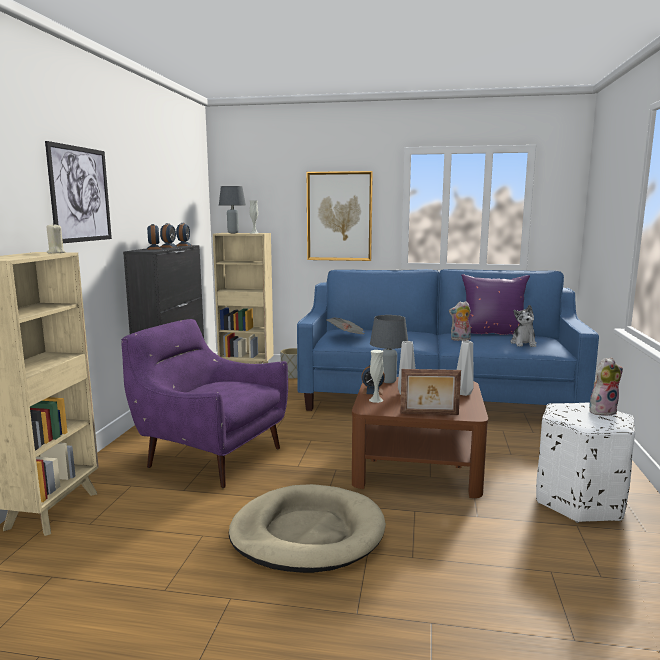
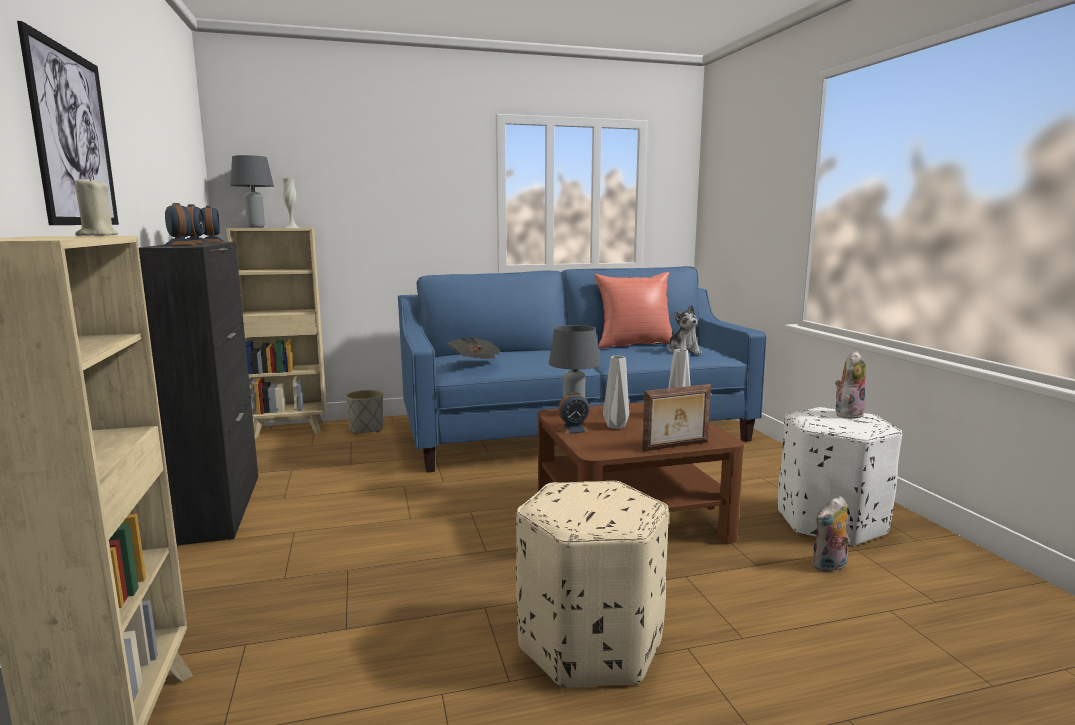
camera: 25 degrees left, 0 degrees up
purple armchair [121,319,288,488] -> none
beige dog bed [229,484,386,573] -> beige ottoman [516,481,669,688]
picture [307,171,373,261] -> none
white vase [369,350,384,403] -> none
plush toy [449,301,471,341] -> plush toy moved to [811,496,850,573]
purple pillow [461,274,530,335] -> red pillow [594,272,672,348]

